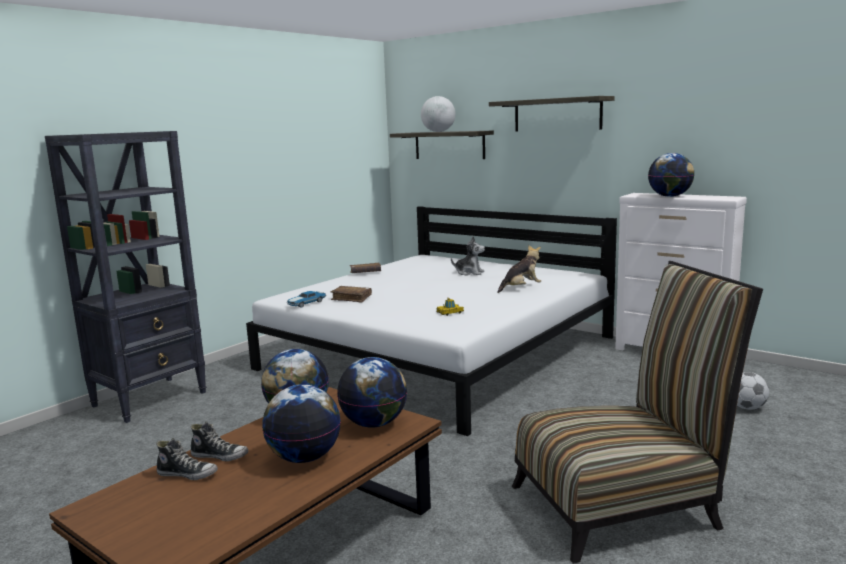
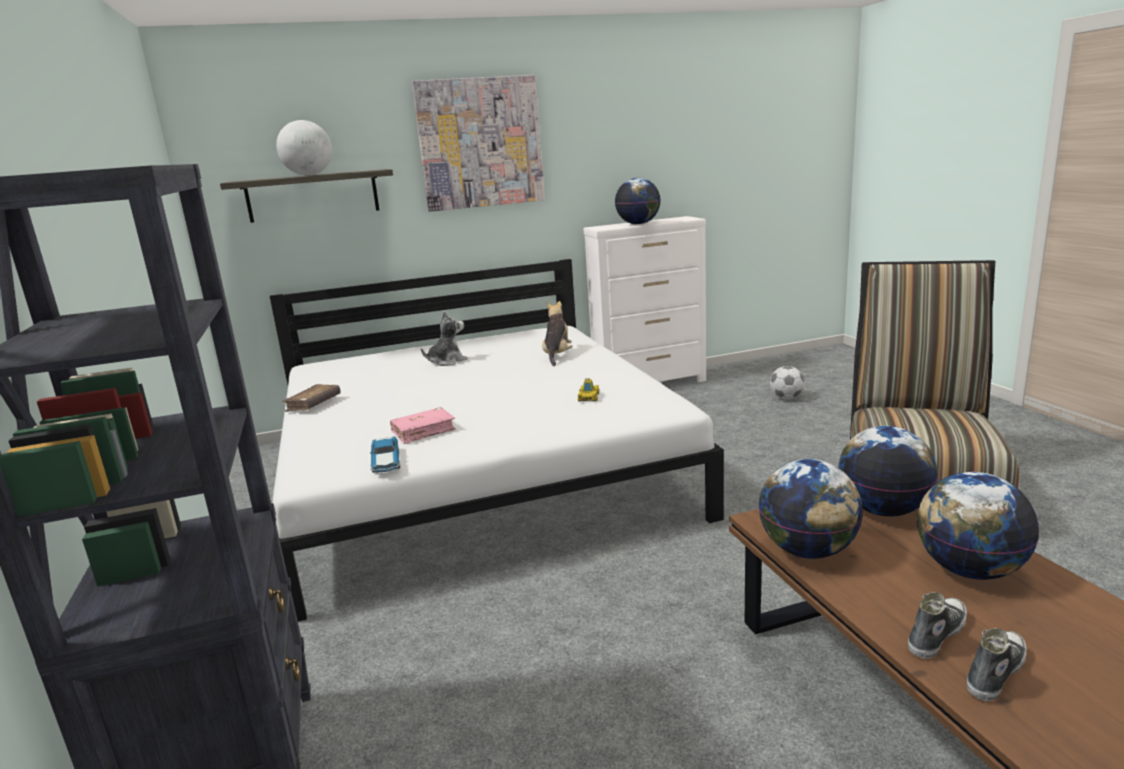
camera: 55 degrees left, 5 degrees up
brown book [331,286,372,303] -> pink book [390,407,456,444]
shelf [489,96,615,132] -> picture [412,75,545,212]

